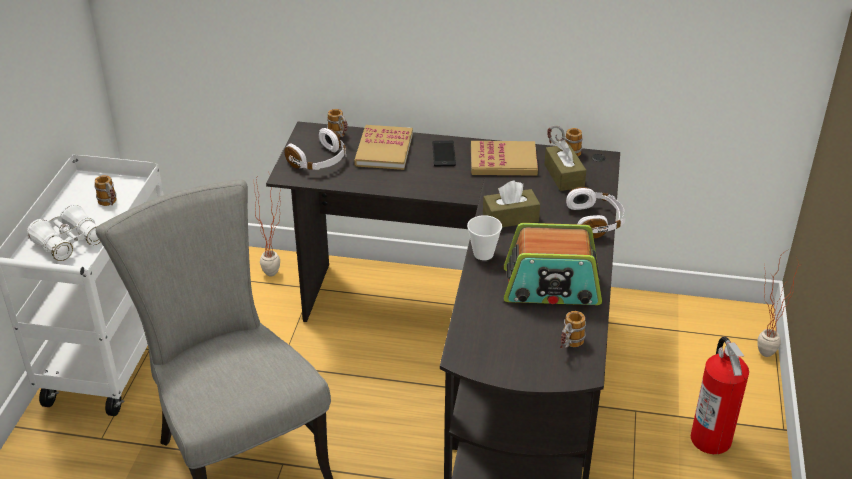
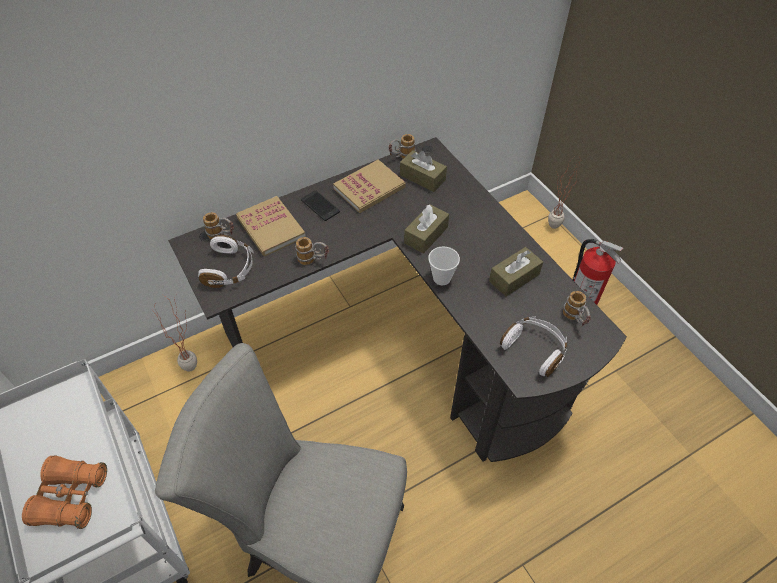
camera: 40 degrees left, 15 degrees up
white binoculars [27,204,100,261] -> orange binoculars [22,455,107,529]
mug [95,175,117,206] -> mug moved to [296,237,329,265]
radio [504,223,602,305] -> brown tissue box [489,247,543,296]
white headphones [566,187,626,238] -> white headphones moved to [500,317,567,377]

